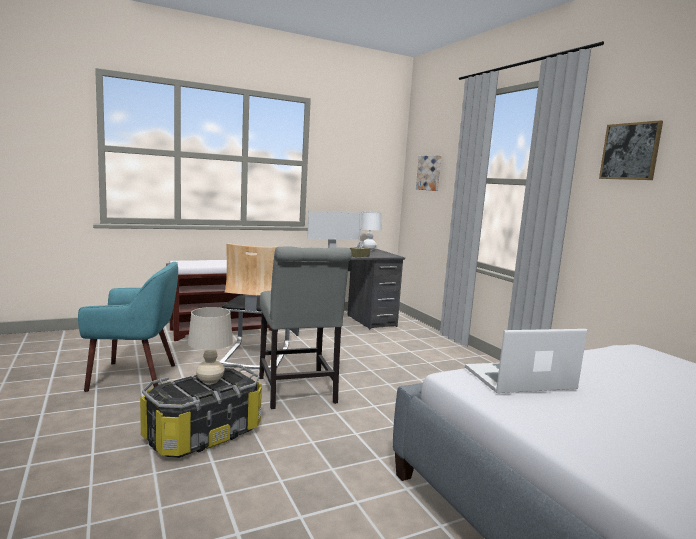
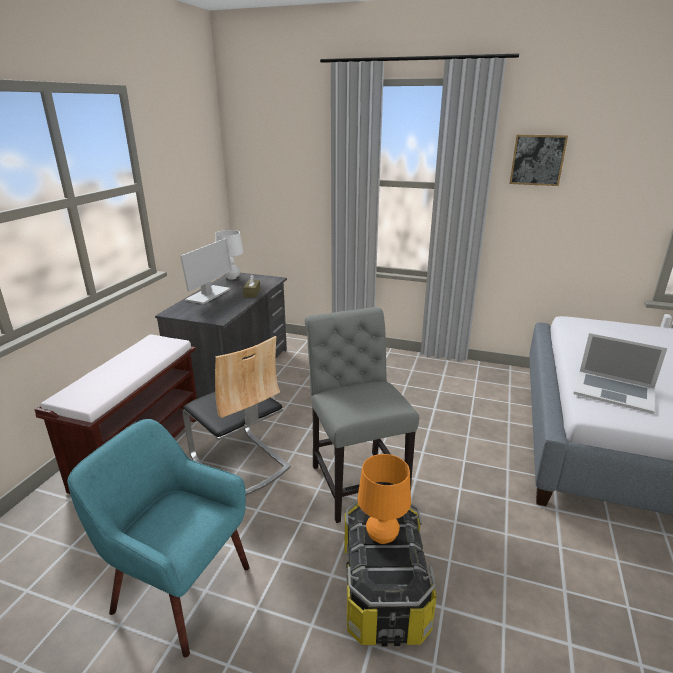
camera: 45 degrees left, 15 degrees up
turquoise armchair [78,262,178,392] -> turquoise armchair turned 105 degrees counterclockwise [67,419,250,658]
beige table lamp [188,307,233,384] -> orange table lamp [358,454,411,544]
grey chair [259,247,352,409] -> grey chair turned 135 degrees counterclockwise [305,307,419,523]
picture [416,155,441,191] -> none
laptop [465,329,587,393] -> laptop turned 90 degrees counterclockwise [574,333,667,414]

